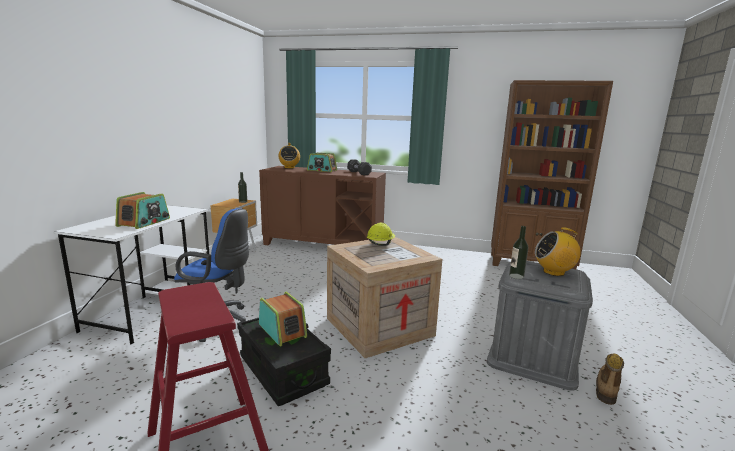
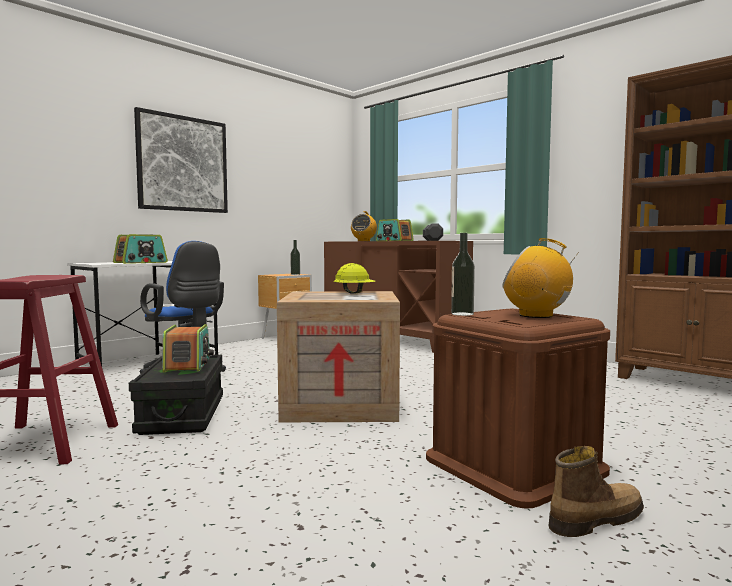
camera: 30 degrees right, 10 degrees down
grey storage box [487,261,593,391] -> brown storage box [426,309,610,509]
none -> picture [134,107,228,213]

